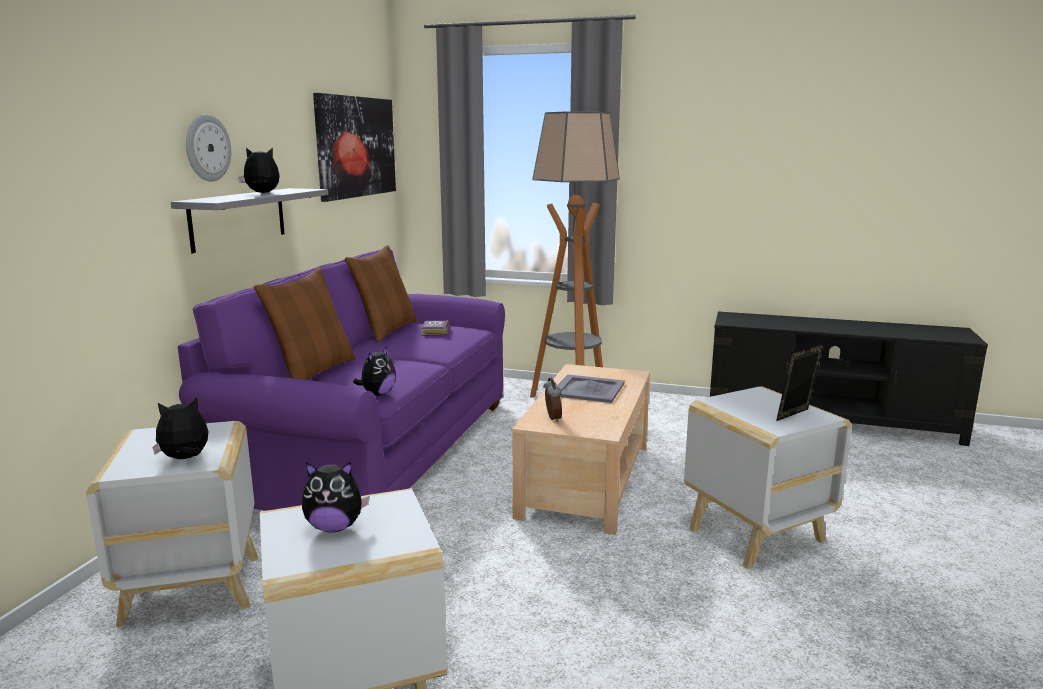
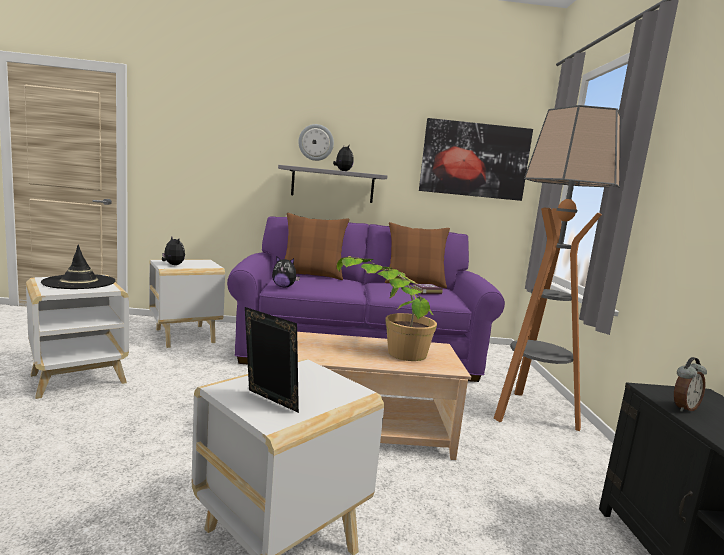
camera: 70 degrees right, 5 degrees down
plush toy [302,462,370,533] -> black hat [41,244,116,289]
alarm clock [543,377,562,422] -> alarm clock moved to [674,357,707,412]
grey tray [557,374,625,403] -> potted plant [337,256,437,361]

